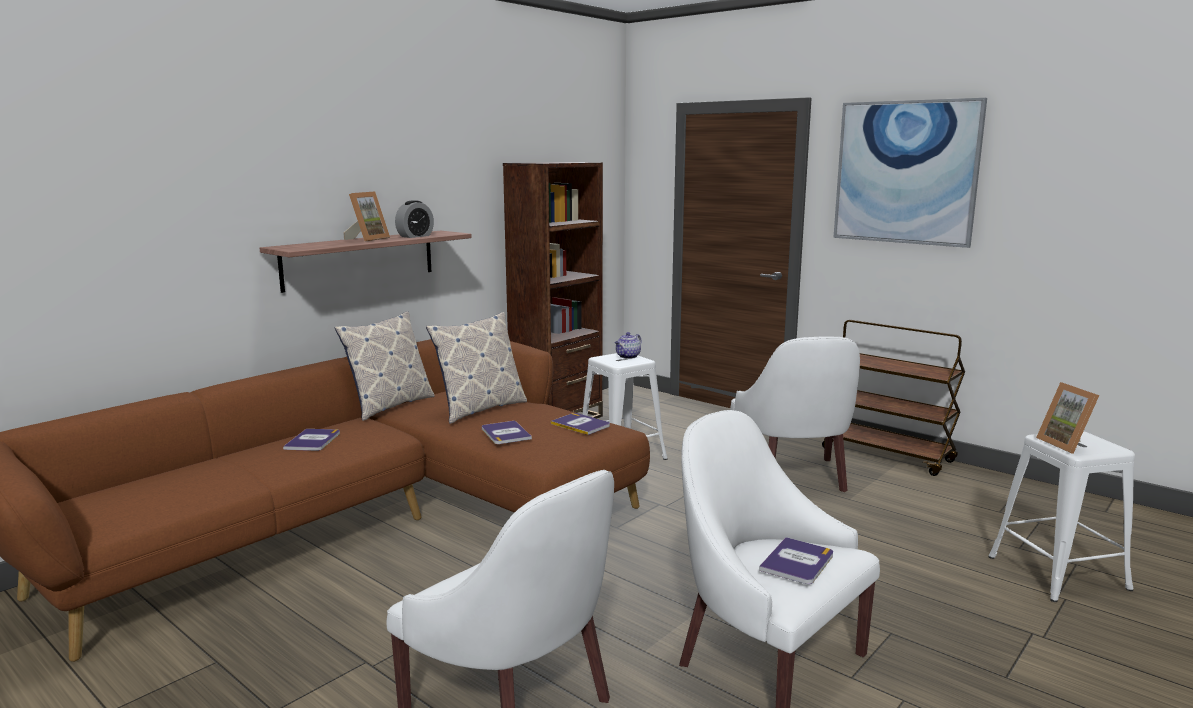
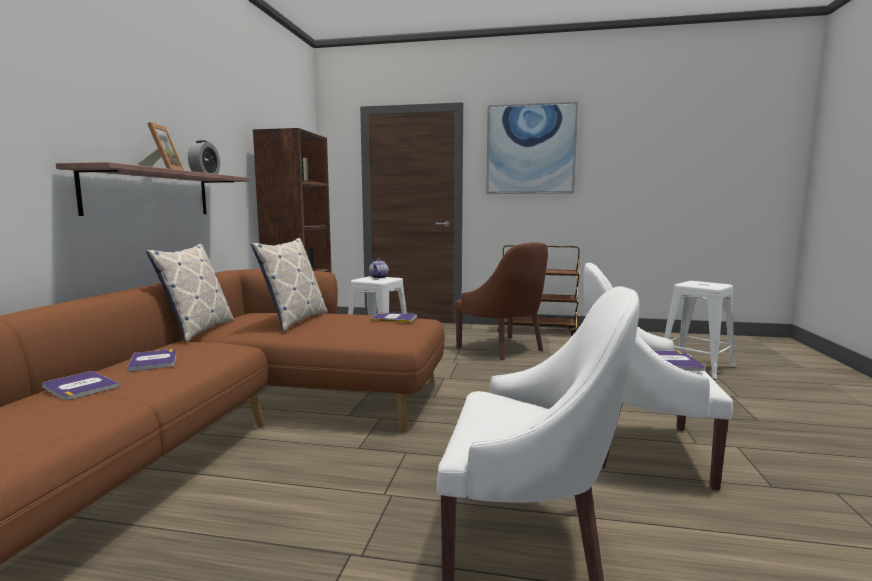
camera: 30 degrees left, 5 degrees down
book [482,420,532,444] -> book moved to [42,371,119,400]
white armchair [730,337,860,492] -> brown armchair [454,243,548,360]
picture frame [1036,382,1099,454] -> none

